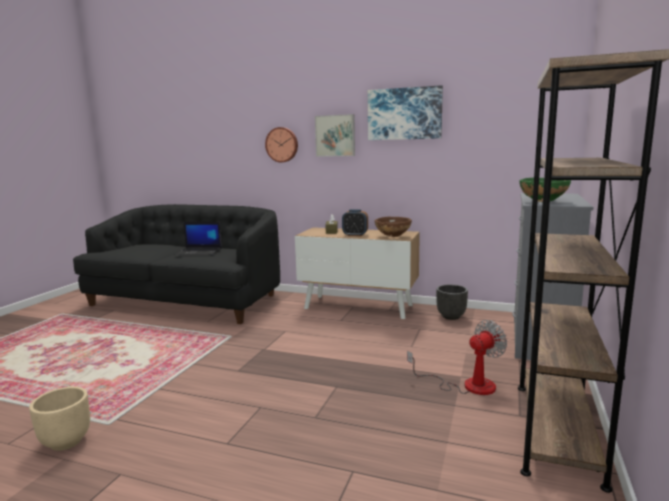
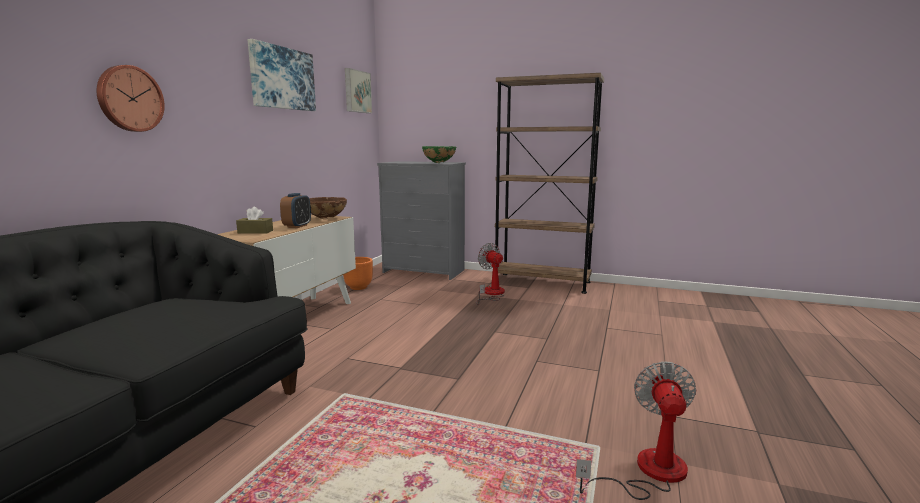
camera: 90 degrees left, 0 degrees up
beige planter [29,387,90,451] -> fan [576,361,696,500]
laptop [175,221,222,255] -> none
picture [315,114,355,157] -> picture moved to [345,68,372,113]
black planter [436,285,468,320] -> orange planter [343,257,373,290]

